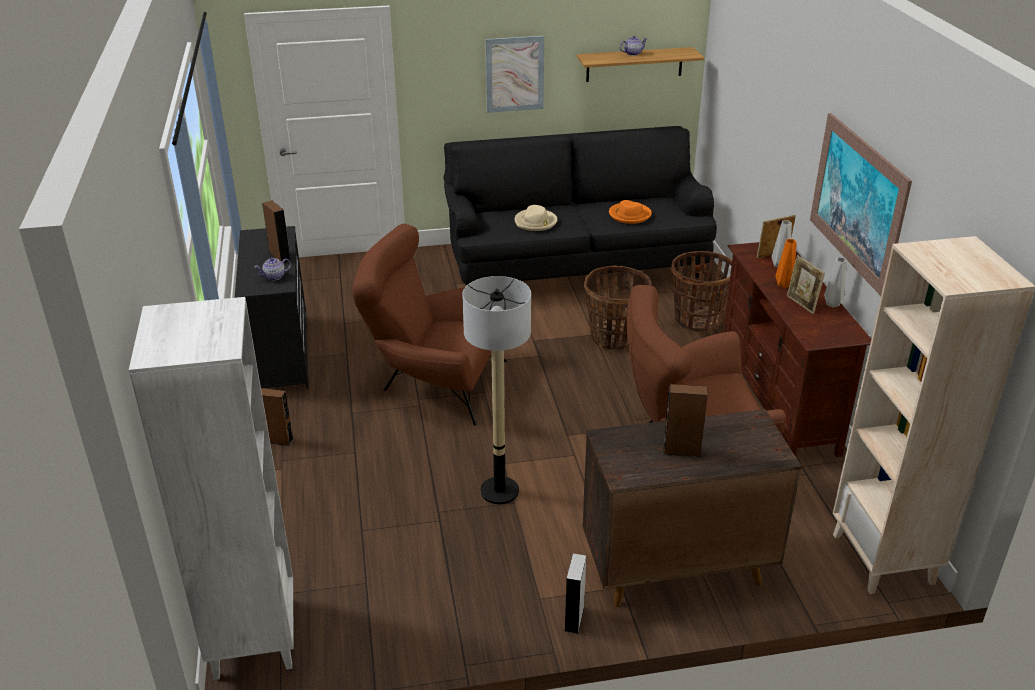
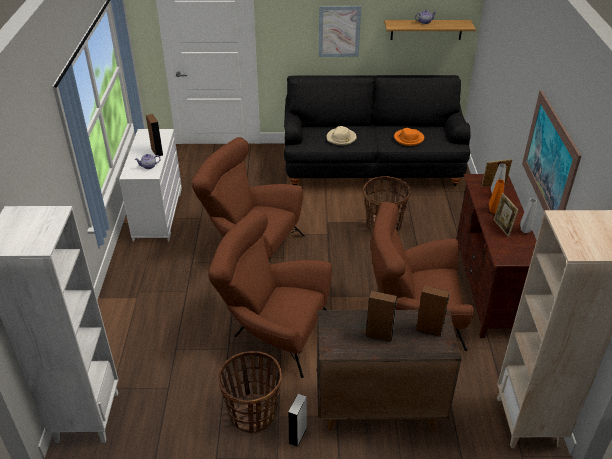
camera: 10 degrees right, 5 degrees up
black dresser [235,226,309,389] -> white dresser [119,129,182,242]
brown speaker [261,388,293,446] -> brown speaker moved to [415,285,449,337]
floor lamp [462,276,531,505] -> brown armchair [208,209,332,378]
basket [671,251,732,332] -> basket moved to [218,351,282,433]

